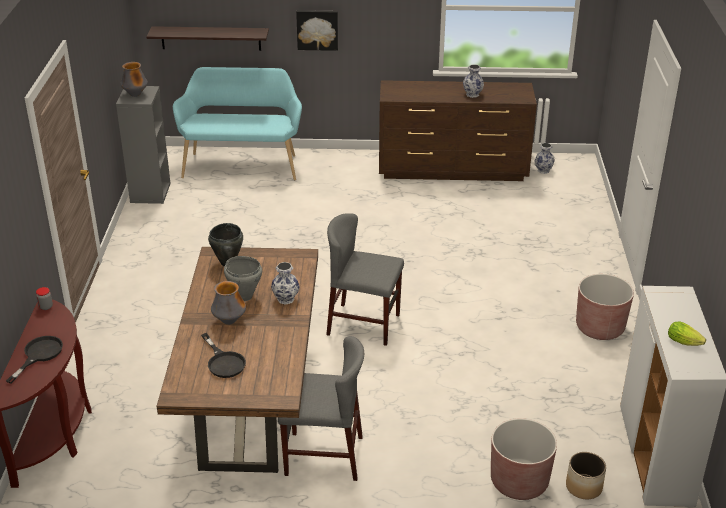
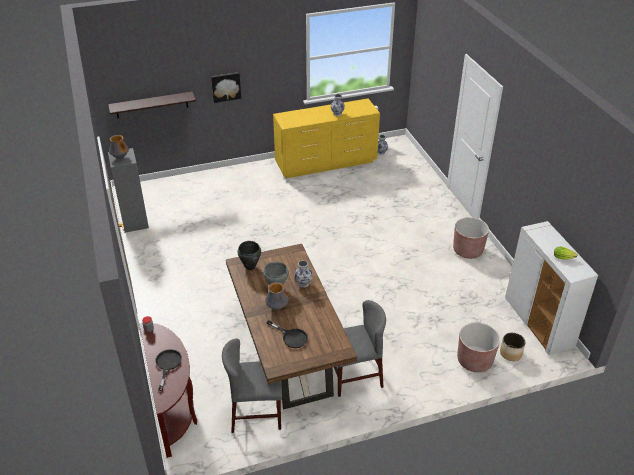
camera: 20 degrees left, 5 degrees up
turquoise bench [173,67,302,180] -> none
grey chair [326,213,404,346] -> grey chair moved to [222,339,282,433]
brown dresser [379,80,537,181] -> yellow dresser [273,98,380,178]

